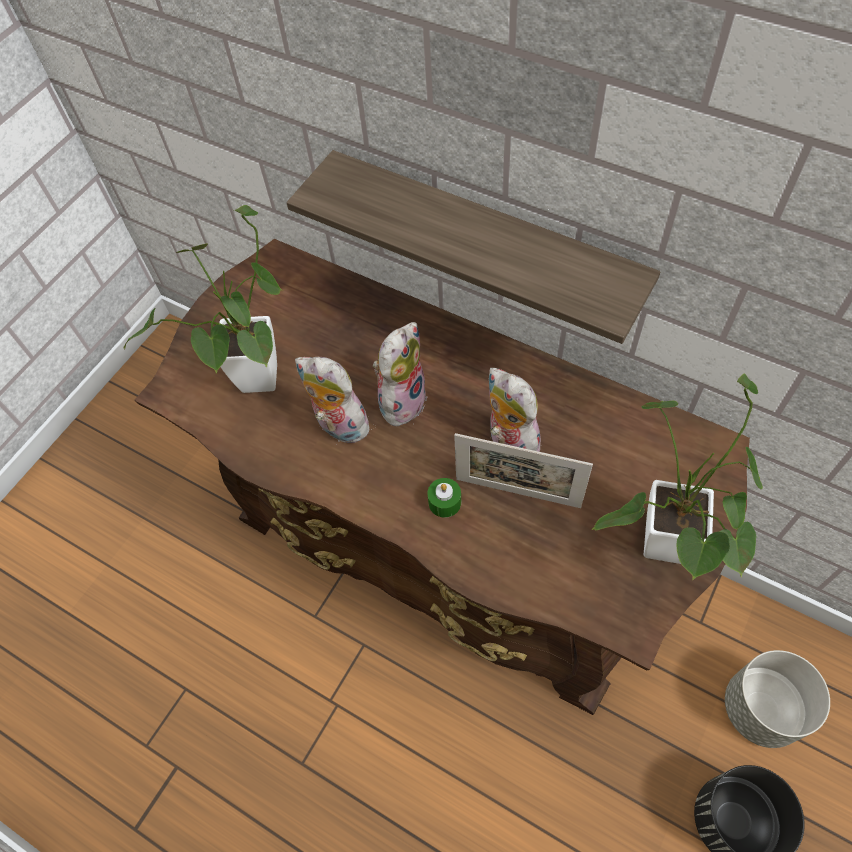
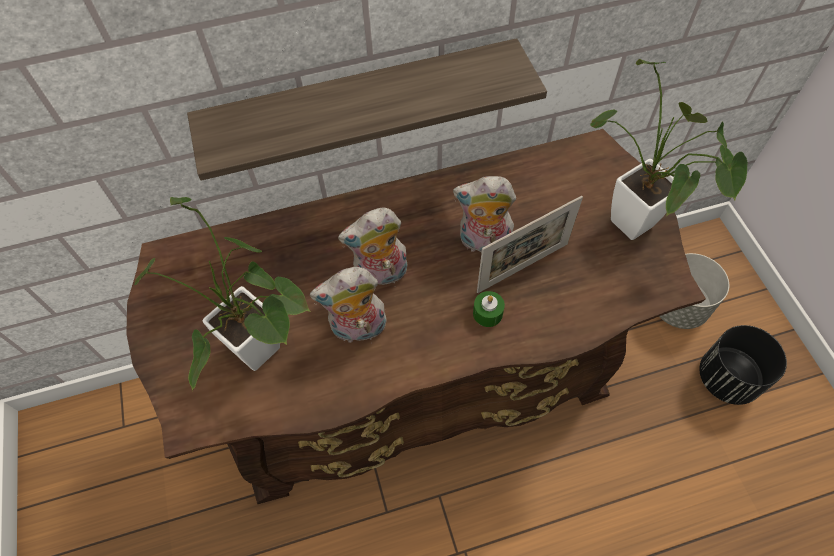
camera: 50 degrees left, 0 degrees up
plush toy [373,322,428,430] -> plush toy turned 90 degrees counterclockwise [338,207,407,287]

